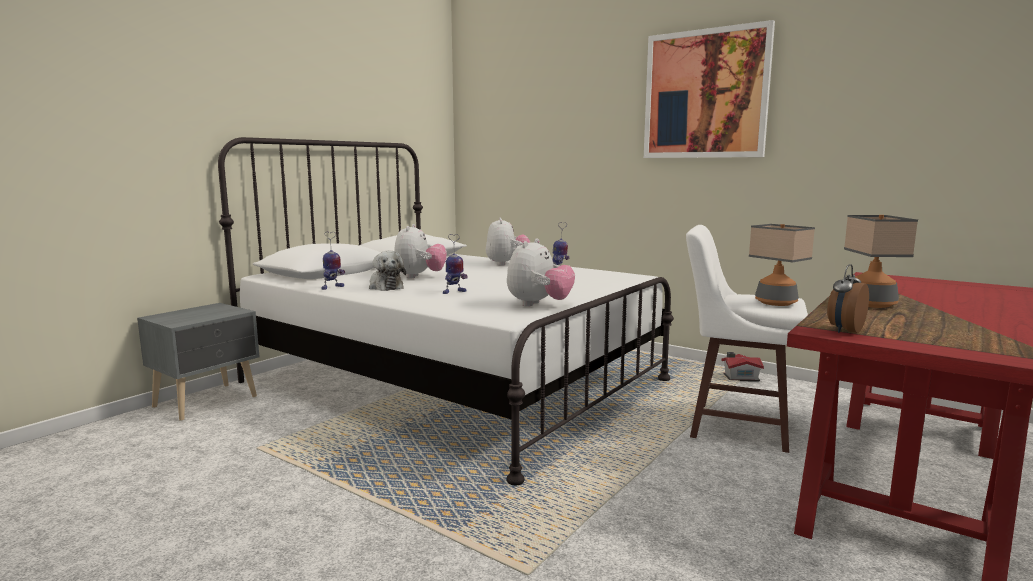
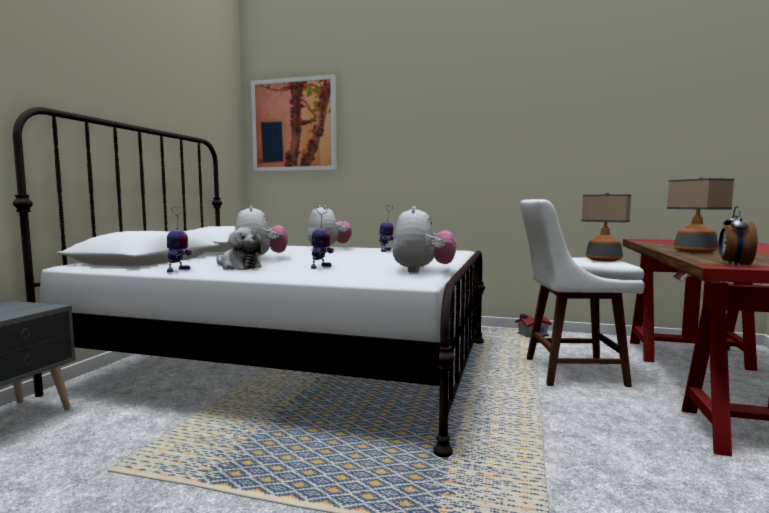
camera: 20 degrees left, 5 degrees down
picture [644,20,775,158] -> picture moved to [251,74,337,172]

